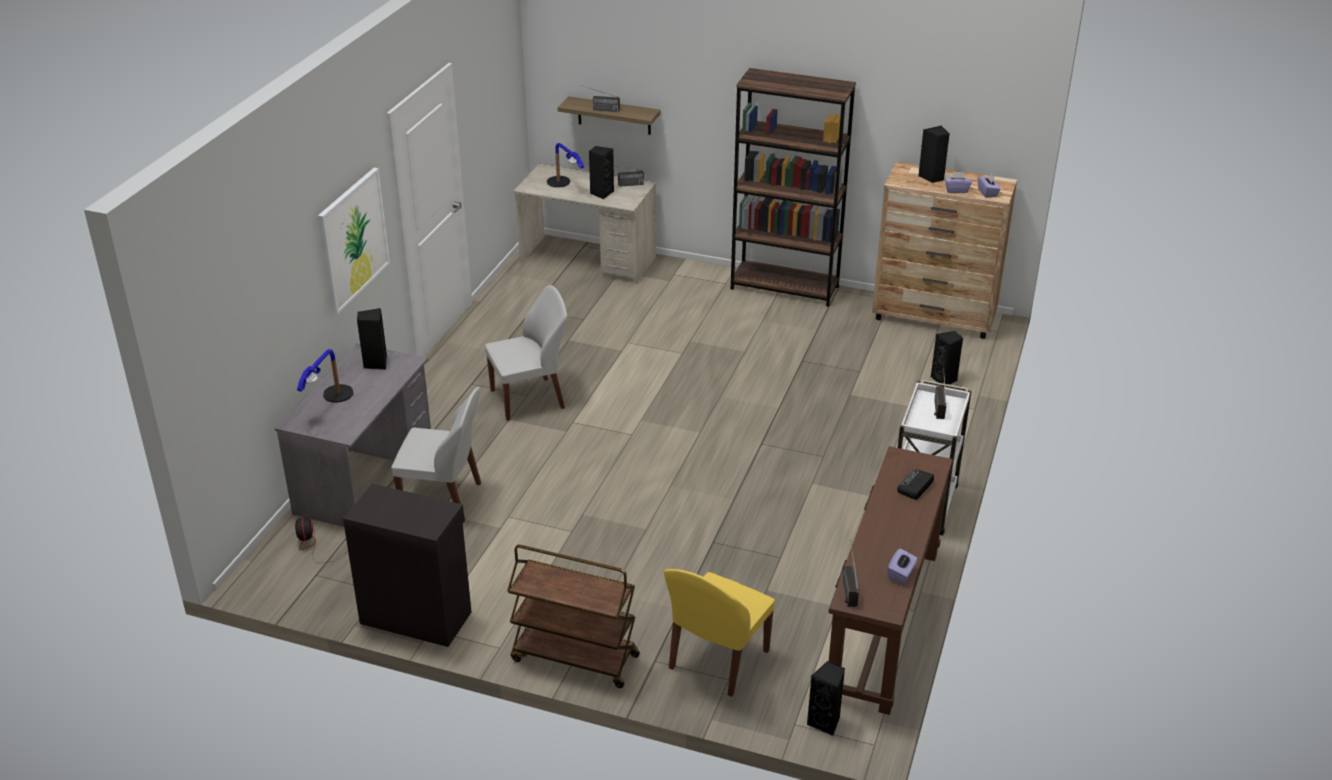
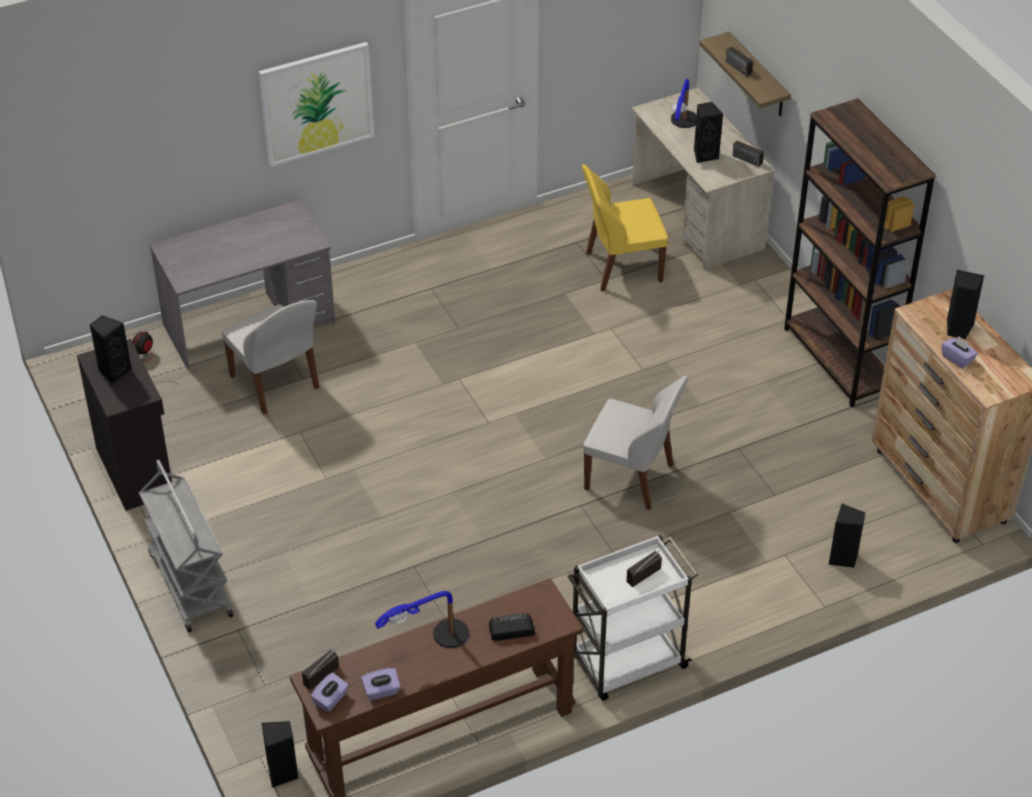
camera: 45 degrees right, 10 degrees up
table lamp [297,349,353,403] -> table lamp moved to [375,591,469,648]
black speaker [357,308,387,370] -> black speaker moved to [89,315,132,385]
white chair [485,285,567,421] -> white chair moved to [583,376,688,510]
brown cart [507,545,640,688] -> grey cart [139,459,233,632]
yellow chair [664,569,775,697] -> yellow chair moved to [582,164,668,291]
purple tissue box [978,174,1001,198] -> purple tissue box moved to [311,672,349,712]

